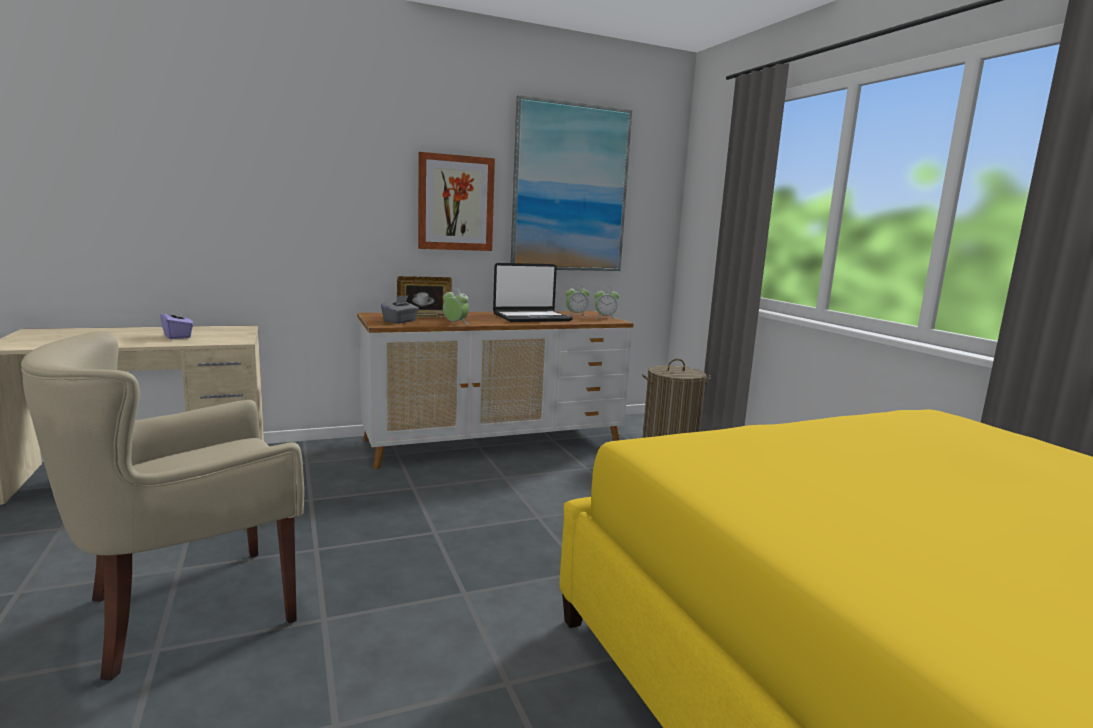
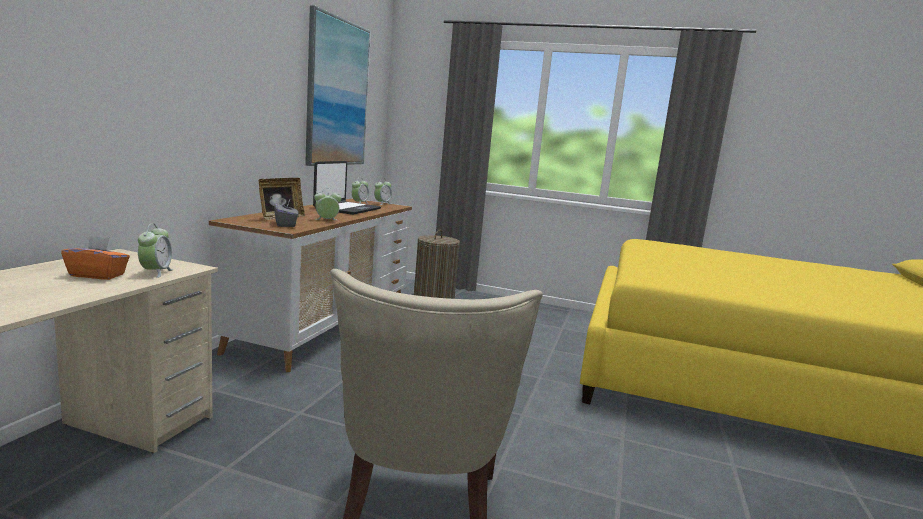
camera: 50 degrees left, 0 degrees up
purple tissue box [160,306,193,339] -> orange tissue box [61,236,130,280]
picture [418,152,495,251] -> none
none -> alarm clock [138,223,173,278]

